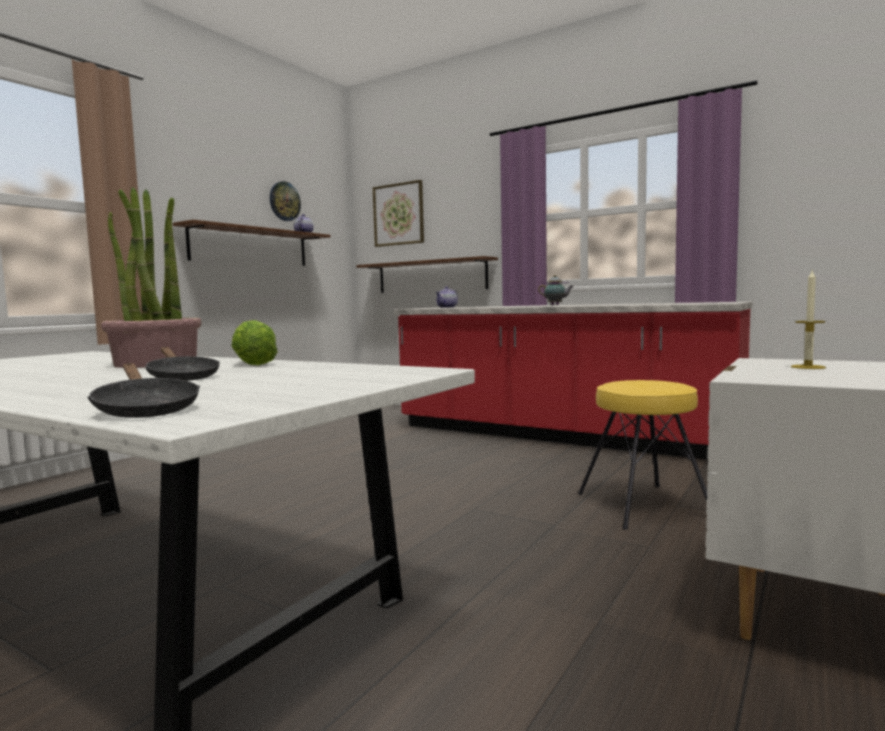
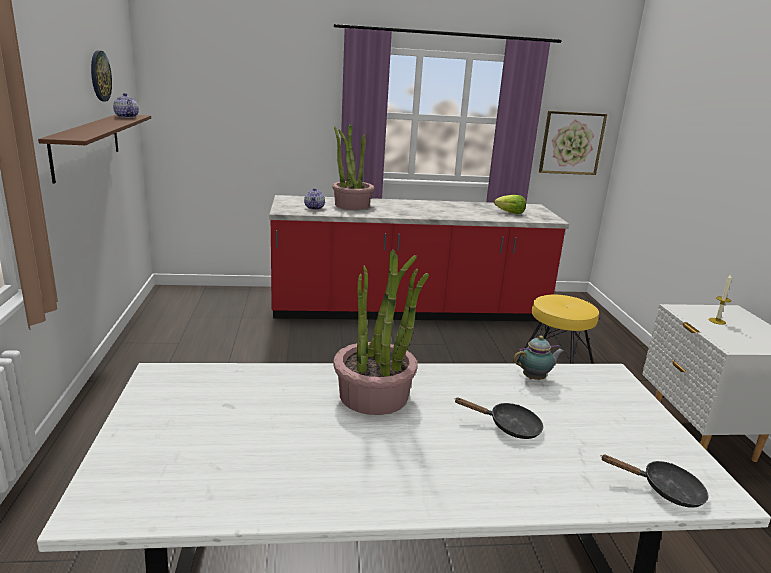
camera: 40 degrees left, 15 degrees up
lettuce [231,320,278,365] -> lettuce moved to [494,195,526,214]
brown shelf [357,256,498,293] -> none
picture [373,180,424,247] -> picture moved to [539,111,607,175]
teapot [538,275,574,305] -> teapot moved to [513,336,565,380]
none -> potted plant [332,124,374,210]

